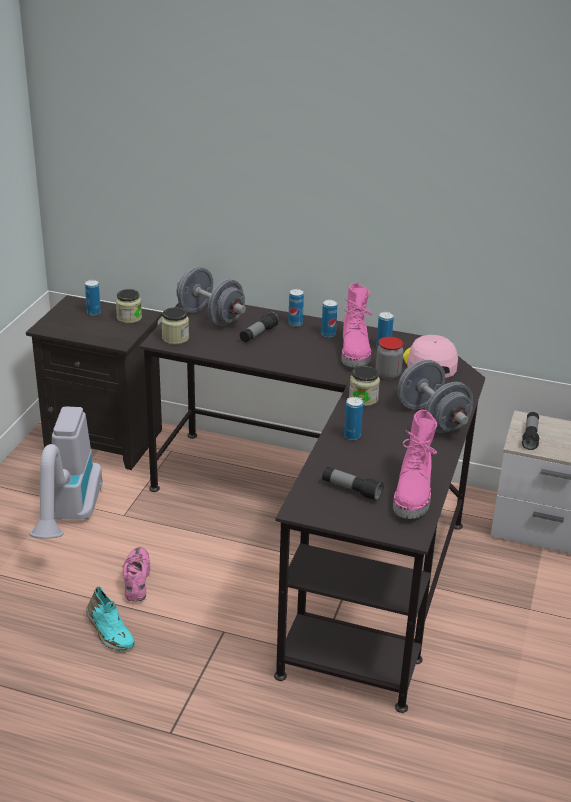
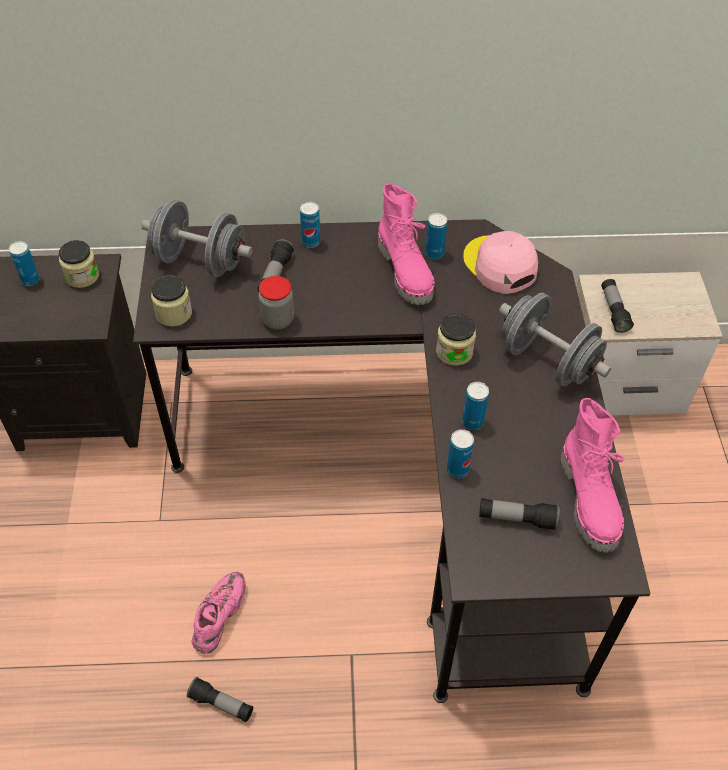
camera: 20 degrees left, 20 degrees up
vacuum cleaner [29,406,103,539] -> none
turquoise shoe [86,586,135,651] -> flashlight [187,677,253,722]
pink shoe [122,547,150,602] -> pink shoe turned 45 degrees clockwise [191,572,246,654]
can [321,299,338,338] -> can moved to [447,429,474,478]
jar [376,337,403,380] -> jar moved to [258,276,294,330]

